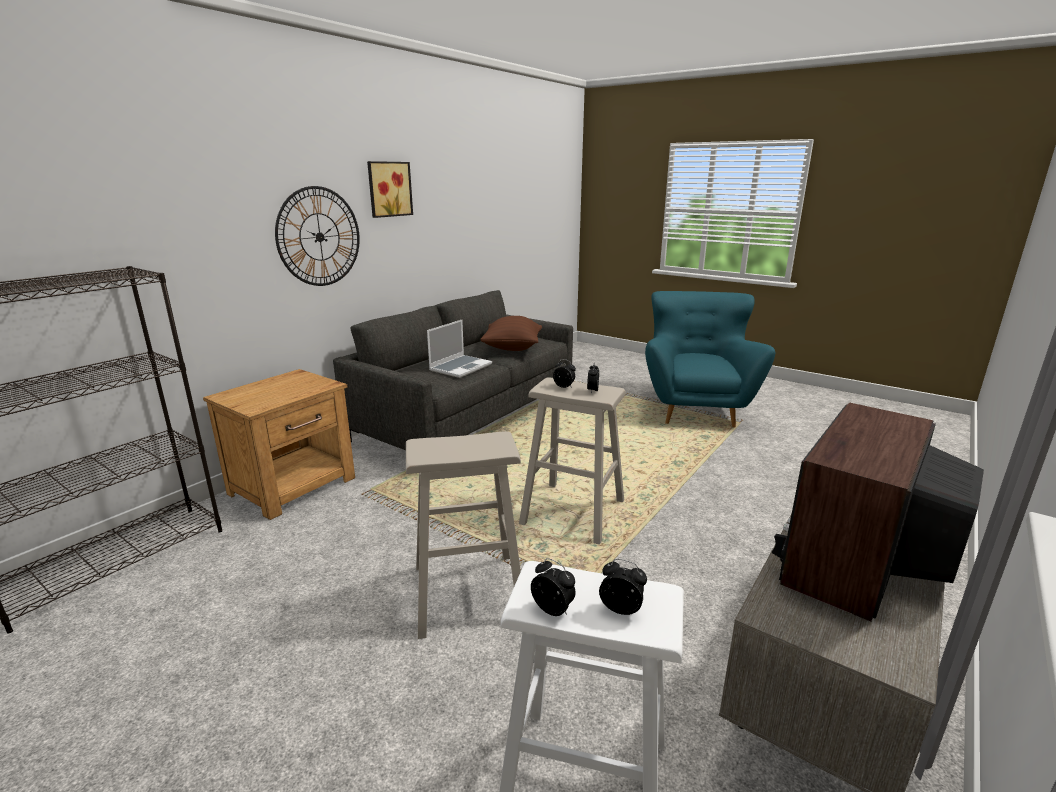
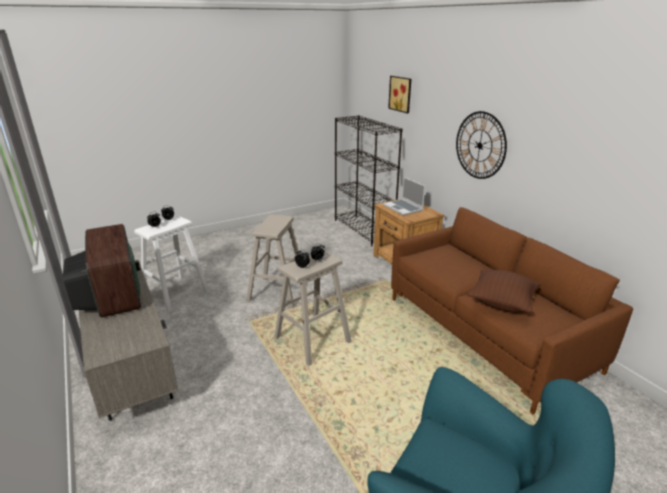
camera: 115 degrees right, 5 degrees up
grey sofa [333,290,573,450] -> brown sofa [391,207,633,414]
picture [367,161,413,218] -> picture moved to [388,76,411,113]
laptop [427,320,492,378] -> laptop moved to [383,177,425,216]

